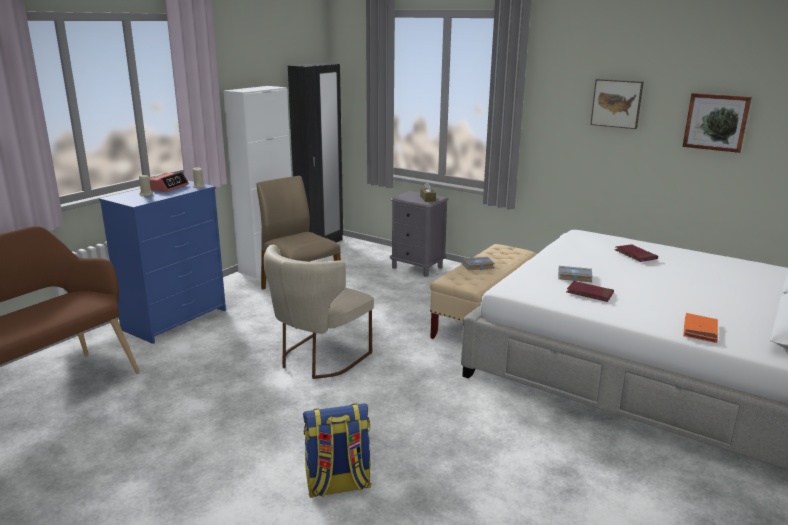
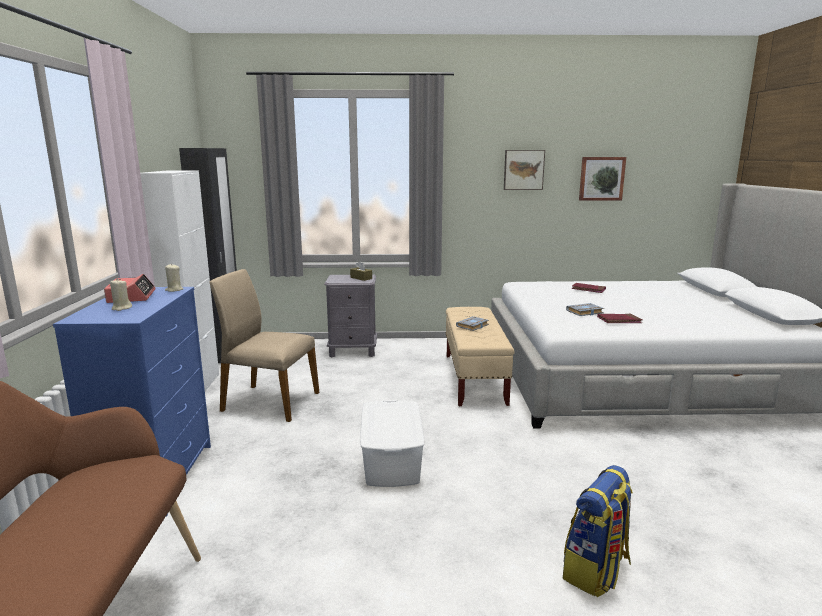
camera: 35 degrees left, 5 degrees down
beige chair [263,245,374,379] -> white storage box [360,400,424,487]
orange book [683,313,718,343] -> none

